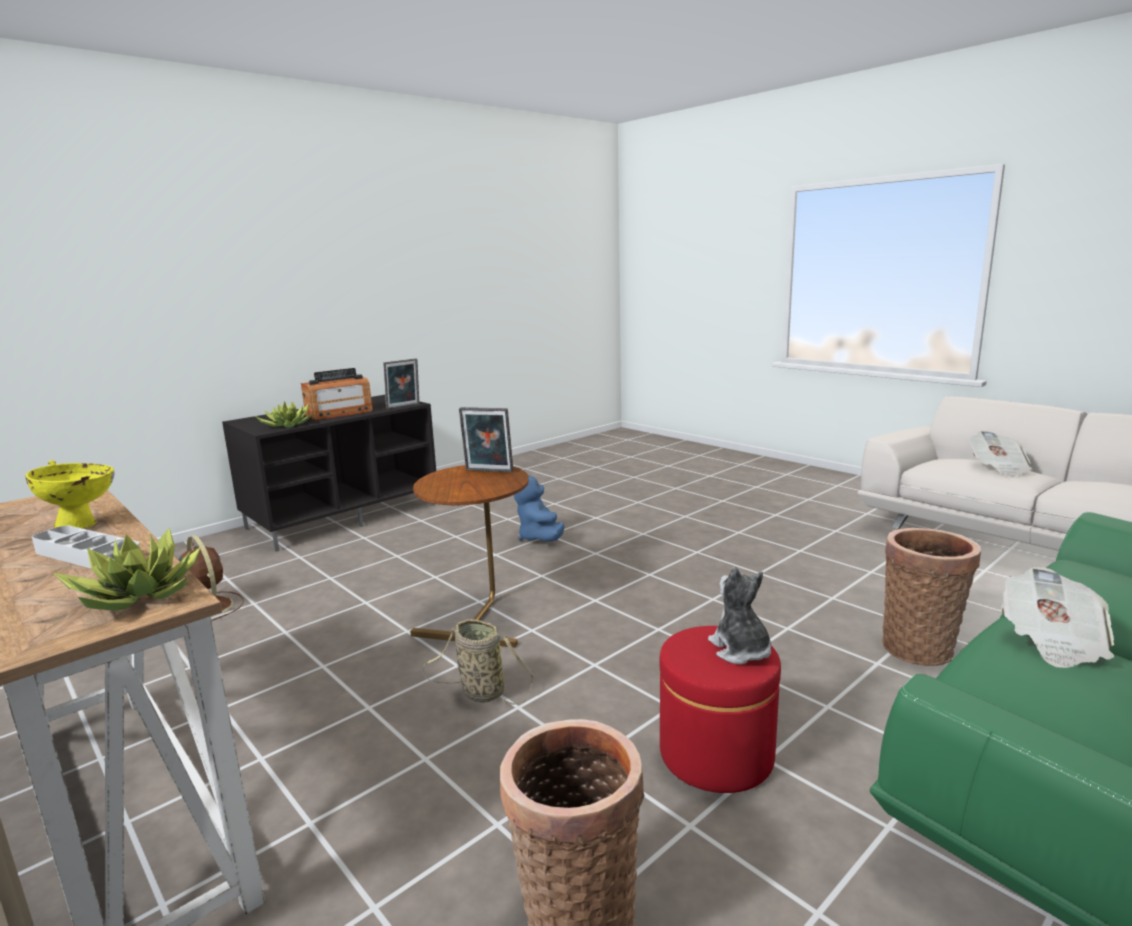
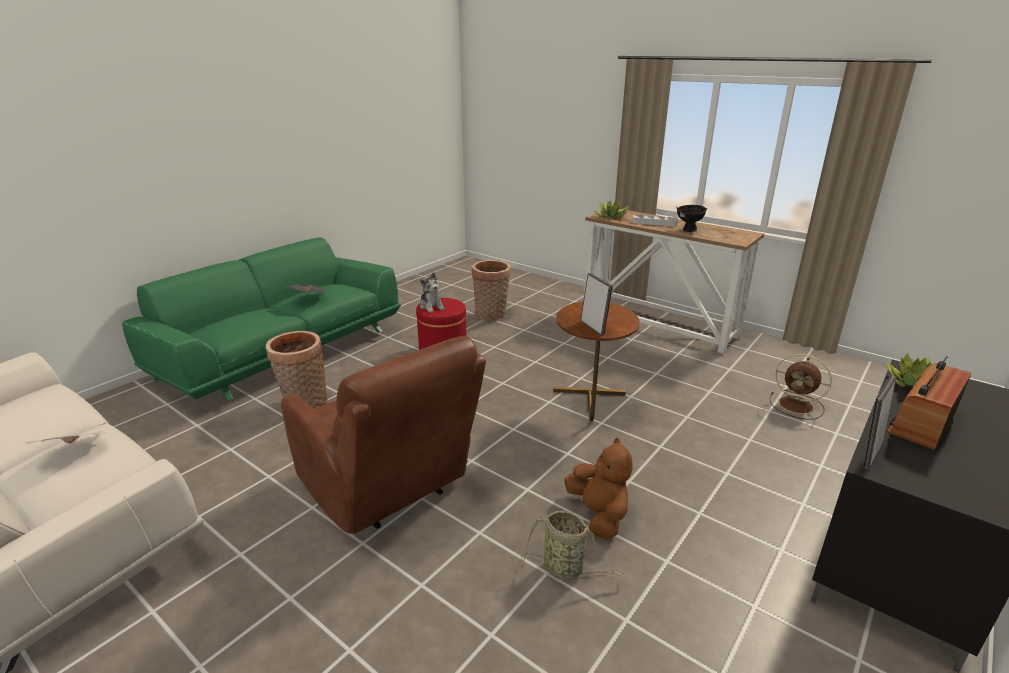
camera: 170 degrees right, 10 degrees up
yellow bowl [26,460,114,529] -> black bowl [676,205,707,232]
basket [423,619,534,705] -> basket moved to [521,511,626,581]
picture frame [459,407,513,472] -> picture frame turned 60 degrees clockwise [581,273,613,336]
blue plush toy [514,475,565,541] -> brown plush toy [565,438,632,539]
none -> brown armchair [281,336,486,534]

